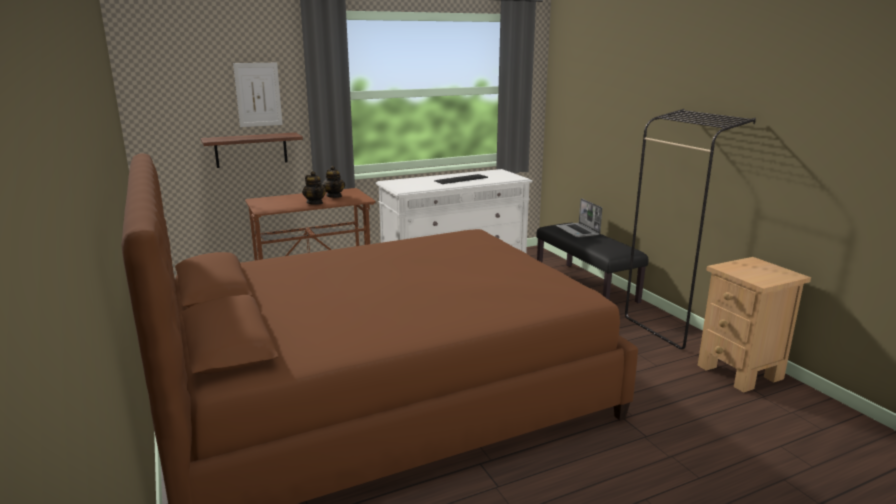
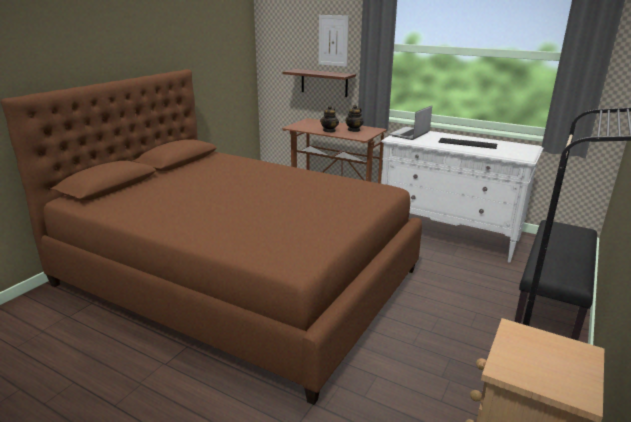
camera: 55 degrees right, 5 degrees up
laptop [556,198,602,238] -> laptop moved to [389,106,432,140]

